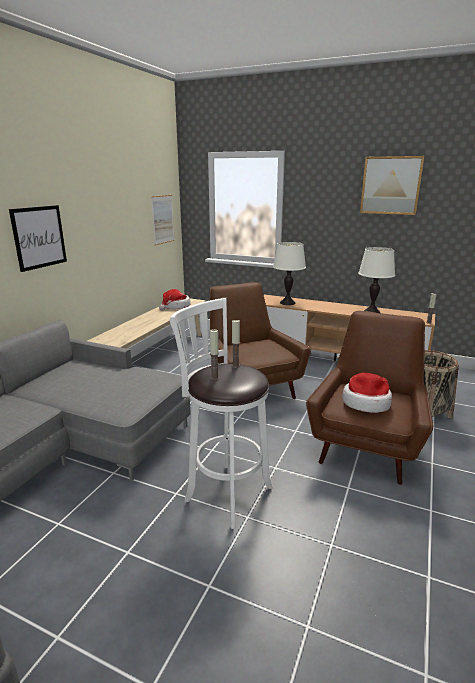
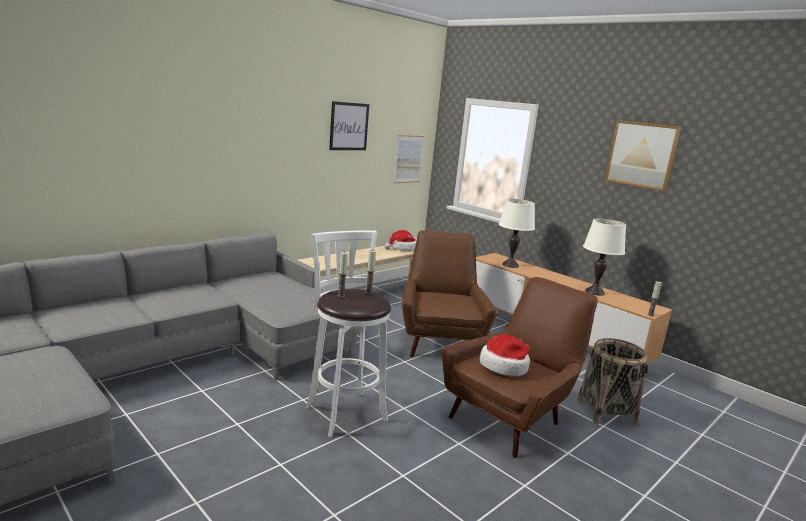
camera: 20 degrees right, 5 degrees down
picture [9,205,67,272] -> picture moved to [329,101,369,150]

